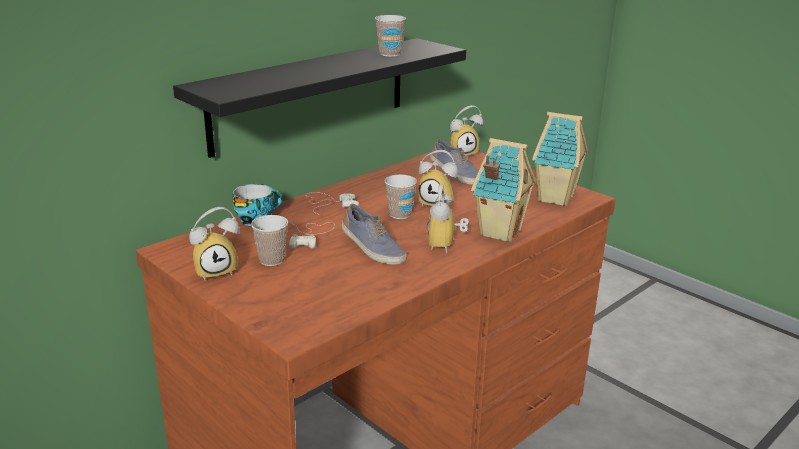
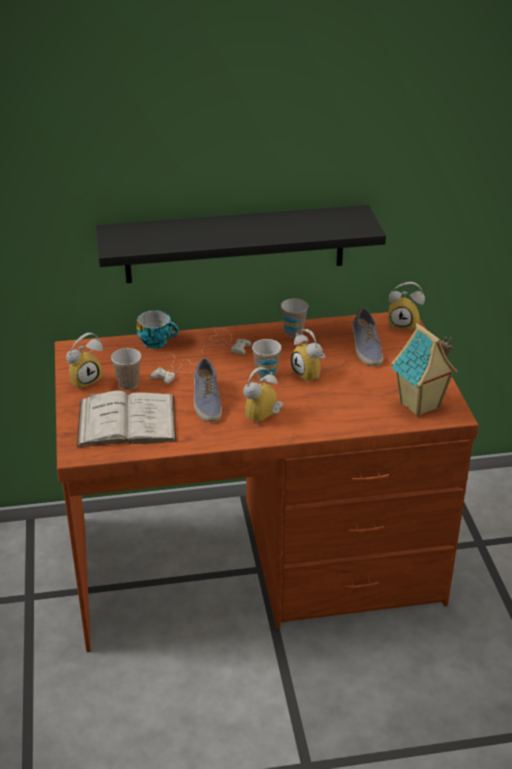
camera: 35 degrees right, 10 degrees up
alarm clock [189,207,239,281] -> alarm clock turned 45 degrees counterclockwise [66,333,103,390]
cup [375,15,406,57] -> cup moved to [281,298,308,338]
toy house [471,138,537,243] -> none
none -> white book [77,390,176,447]

